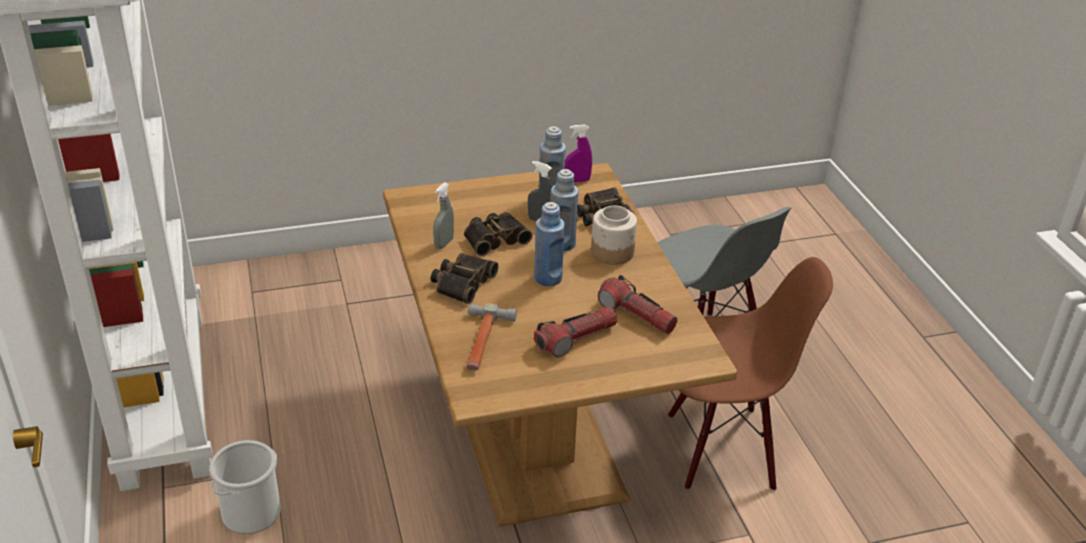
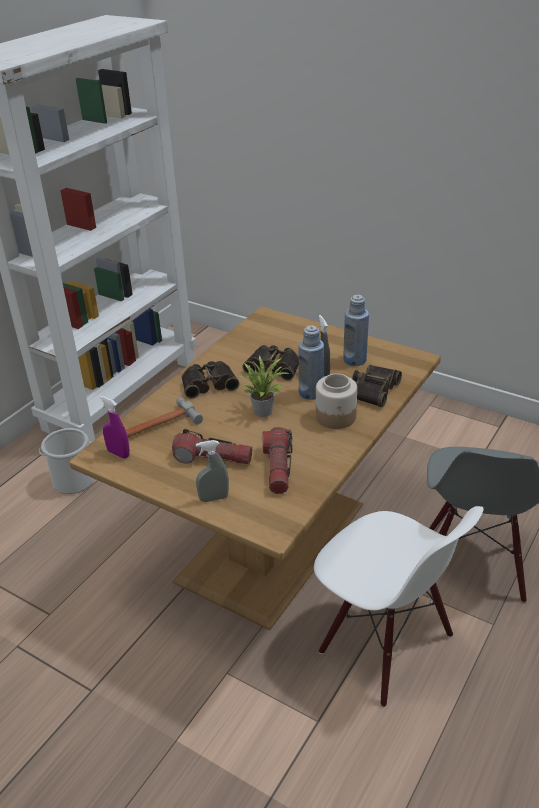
camera: 50 degrees right, 0 degrees up
grey spray bottle [433,182,454,249] -> grey spray bottle moved to [196,440,229,502]
blue bottle [534,202,565,286] -> potted plant [238,356,289,417]
purple spray bottle [565,124,592,183] -> purple spray bottle moved to [99,395,130,459]
brown chair [668,257,833,491] -> white chair [314,506,484,707]

